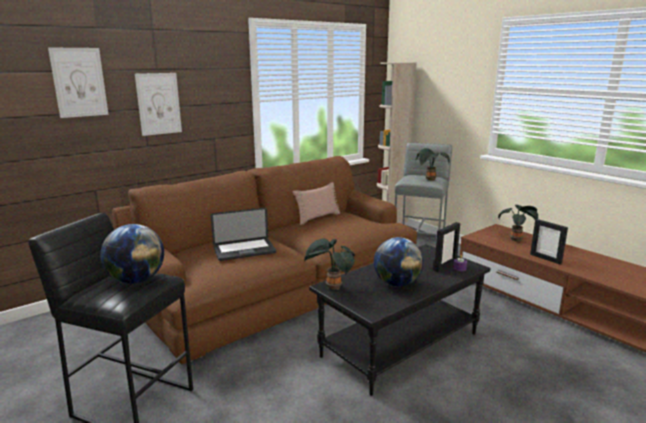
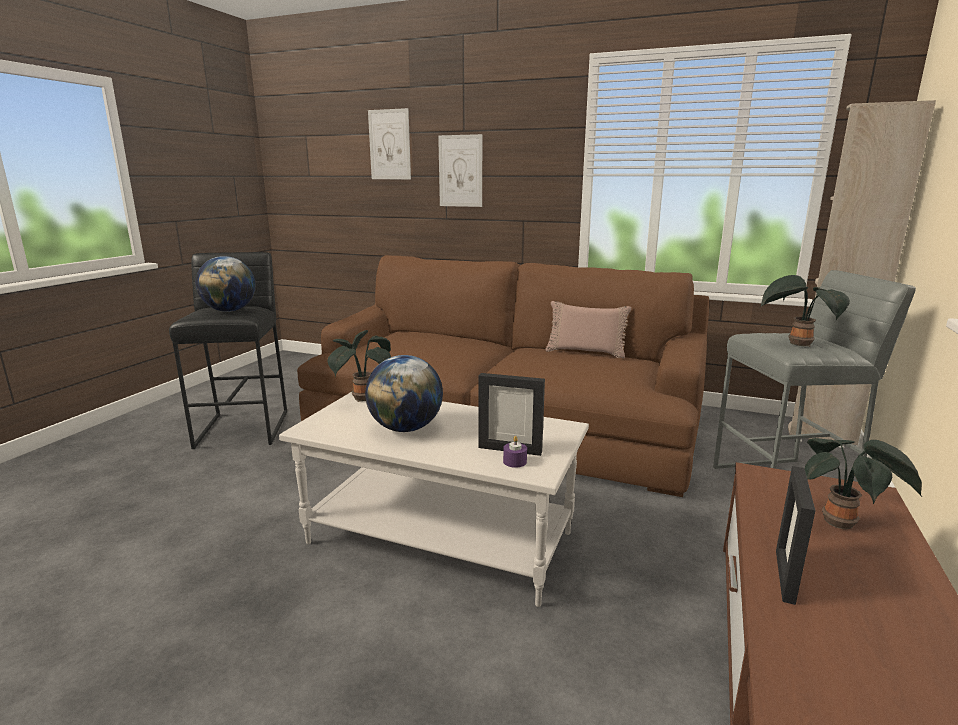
camera: 60 degrees right, 0 degrees up
laptop [211,207,276,261] -> none
black coffee table [309,244,490,396] -> white coffee table [279,392,589,607]

